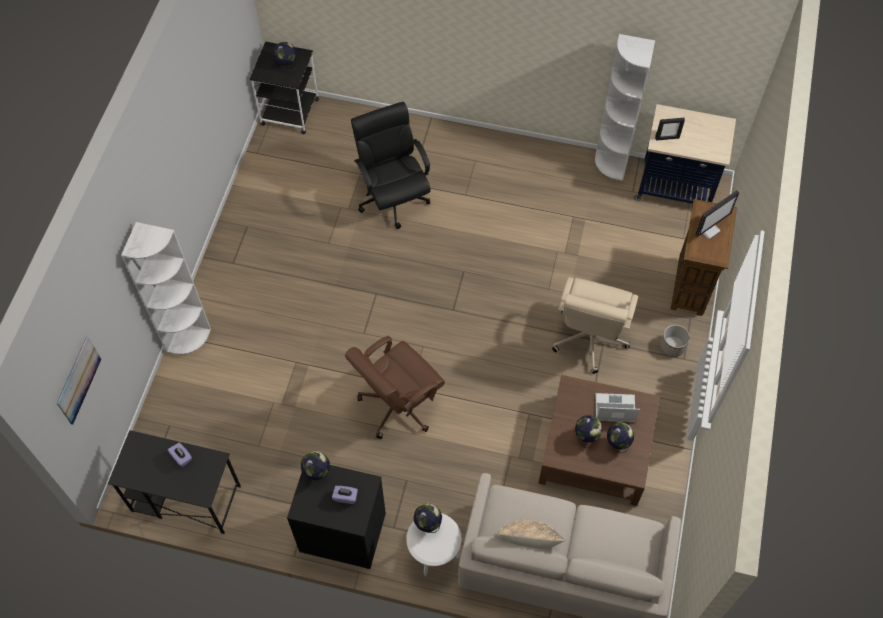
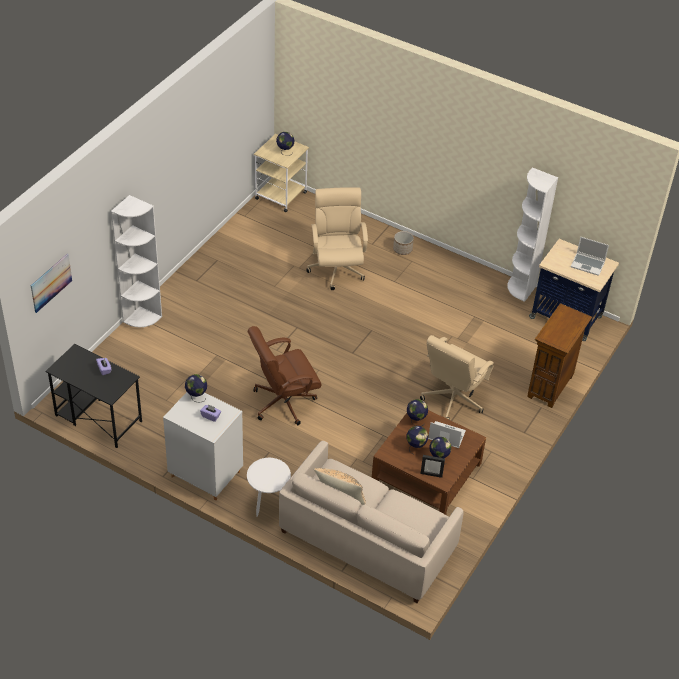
camera: 15 degrees right, 15 degrees down
black cart [250,41,319,134] -> beige cart [254,134,309,212]
black dresser [287,465,386,569] -> white dresser [163,392,243,500]
black office chair [351,102,431,229] -> beige office chair [306,187,368,290]
globe [414,503,442,533] -> globe moved to [407,399,428,426]
picture frame [655,118,685,141] -> picture frame moved to [420,455,445,478]
planter [660,325,690,357] -> planter moved to [393,231,414,255]
monitor [695,190,740,239] -> none
none -> laptop [571,237,609,276]

